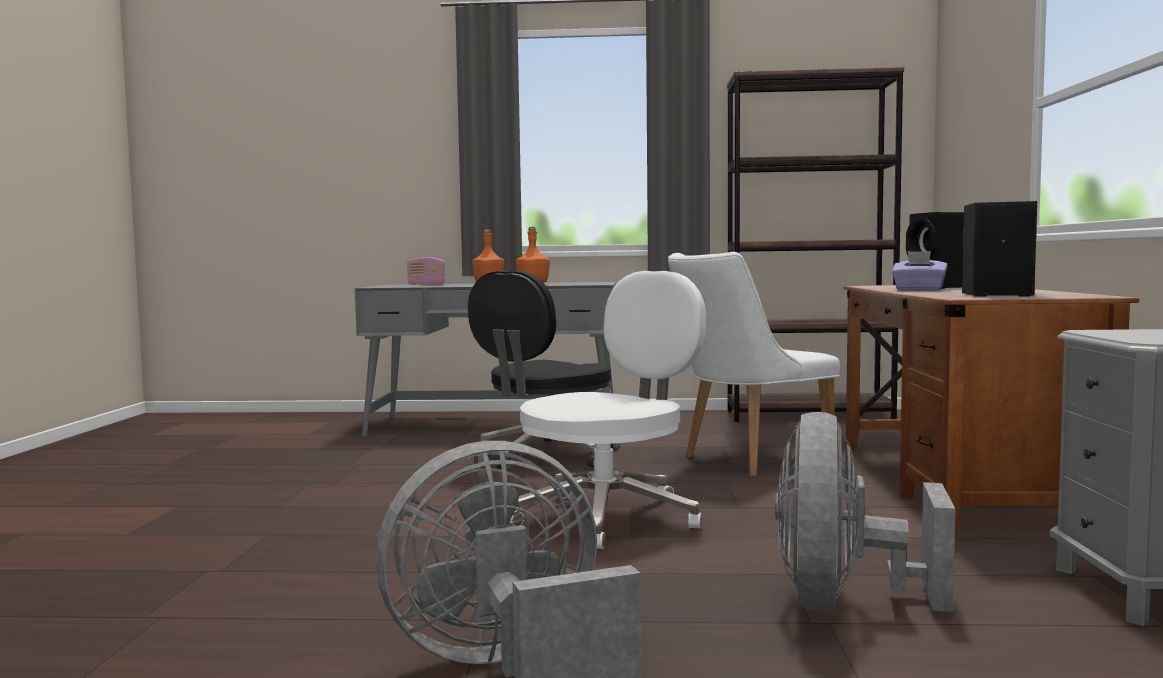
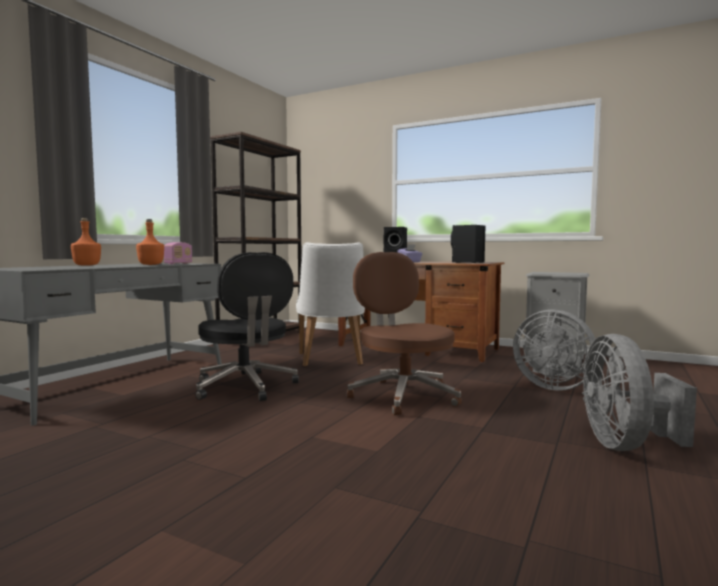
camera: 65 degrees left, 0 degrees up
radio [407,257,445,285] -> radio moved to [164,242,192,264]
white office chair [510,271,706,549] -> brown office chair [347,252,462,415]

